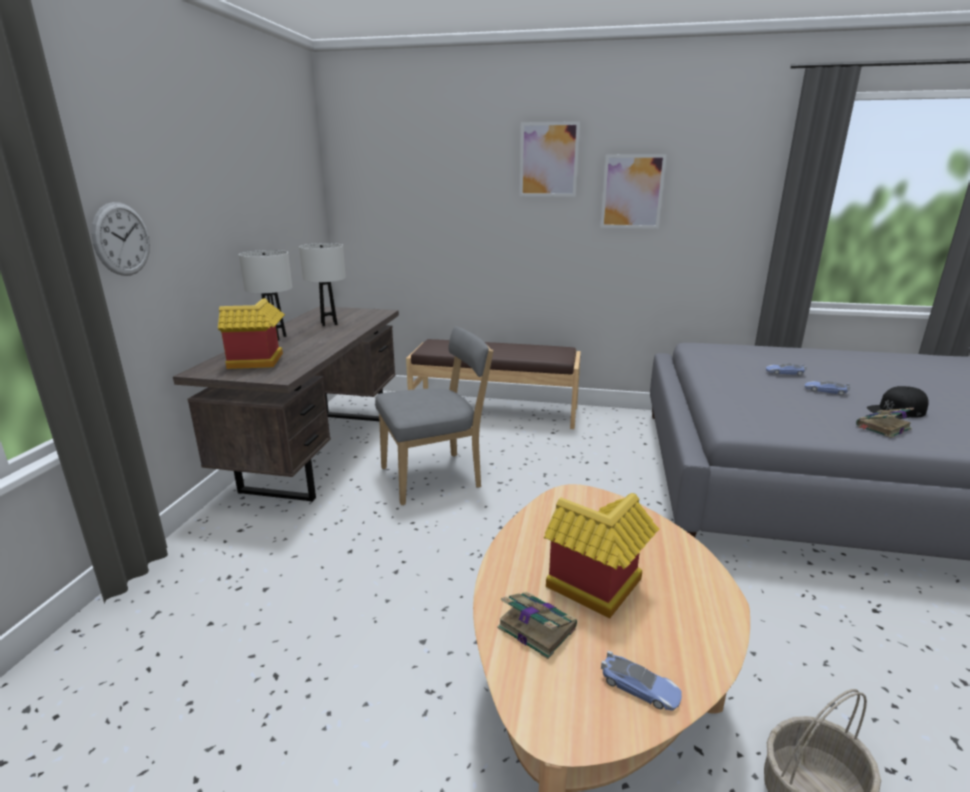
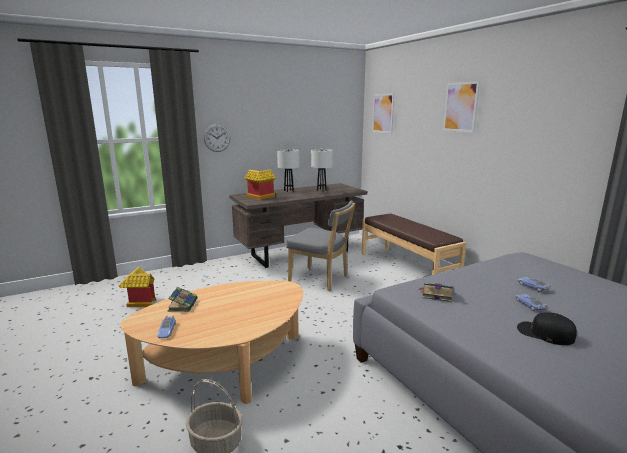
camera: 50 degrees right, 5 degrees down
toy house [544,493,659,619] -> toy house moved to [119,267,156,307]
picture [600,154,667,229] -> picture moved to [372,93,394,133]
book [856,408,914,438] -> book moved to [418,283,454,302]

